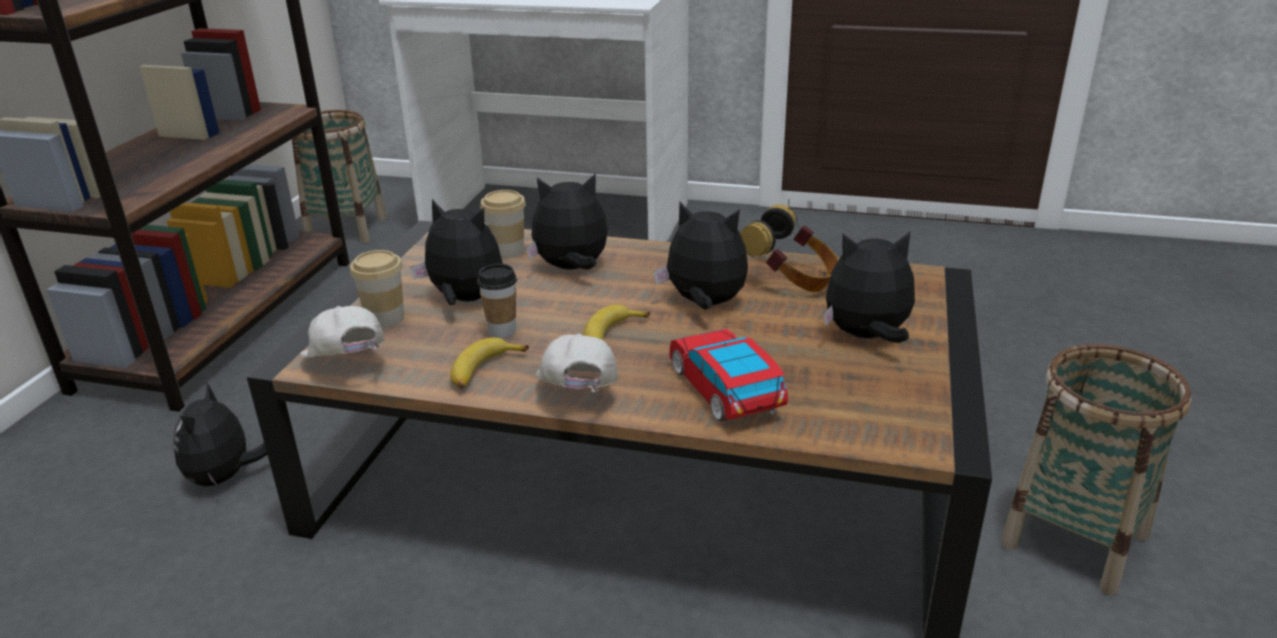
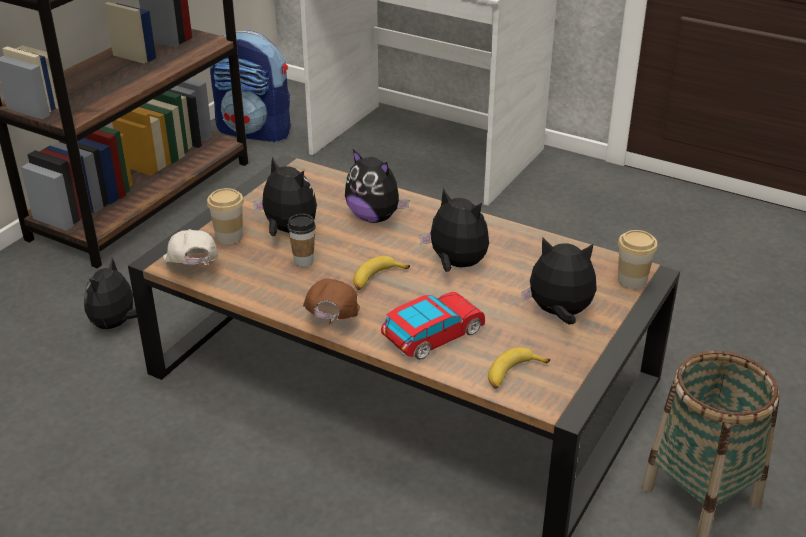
camera: 15 degrees right, 5 degrees up
basket [292,110,387,243] -> backpack [210,30,291,143]
banana [450,337,529,389] -> banana moved to [488,347,550,389]
cup [480,190,526,259] -> cup moved to [618,230,658,289]
plush toy [526,174,608,270] -> plush toy turned 150 degrees counterclockwise [345,149,409,223]
white cap [536,333,618,392] -> brown cap [303,279,360,324]
toy car [670,329,788,422] -> toy car turned 60 degrees clockwise [381,292,485,359]
headphones [740,204,839,292] -> none

